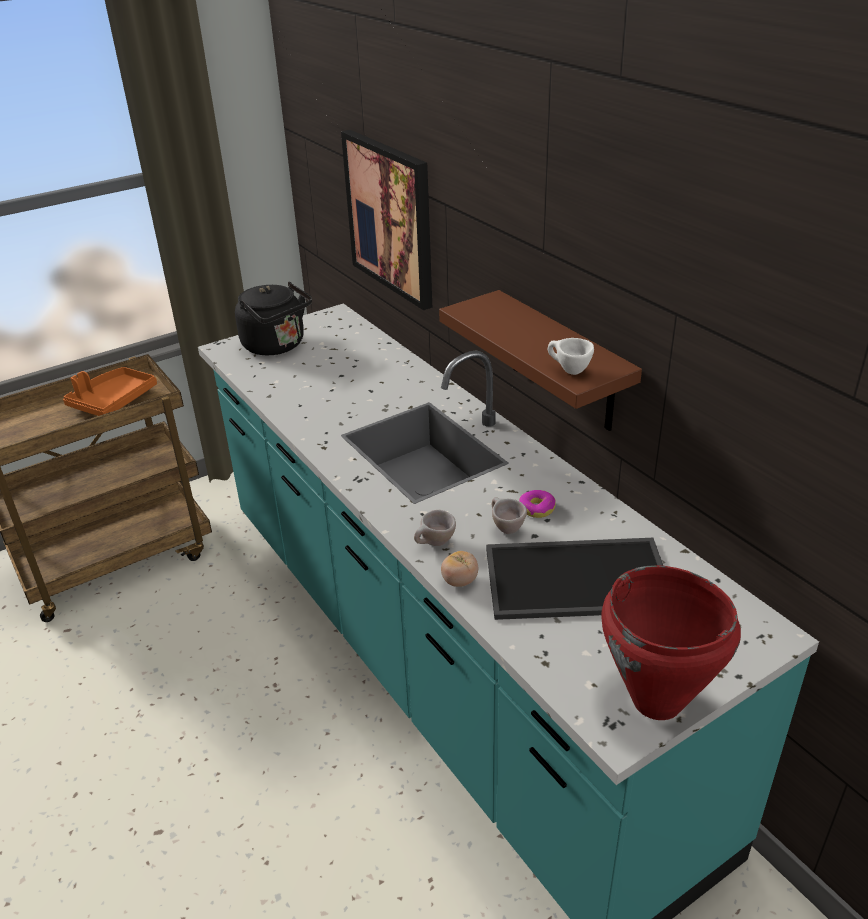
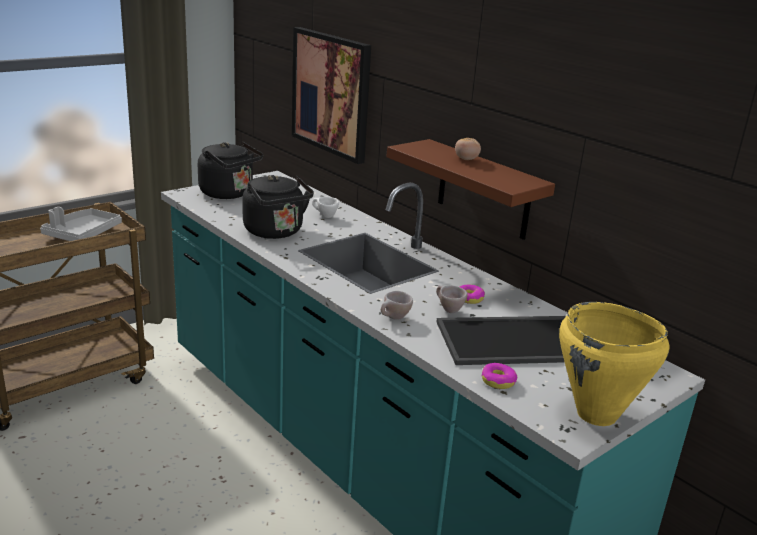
camera: 10 degrees left, 10 degrees down
orange tray [63,367,157,416] -> grey tray [40,207,122,241]
tomato [441,551,478,587] -> tomato moved to [455,138,481,160]
white cup [548,338,594,375] -> white cup moved to [312,197,339,218]
red cooking pot [601,565,741,720] -> yellow cooking pot [559,302,670,426]
none -> black kettle [242,175,314,239]
none -> donut [482,363,517,389]

